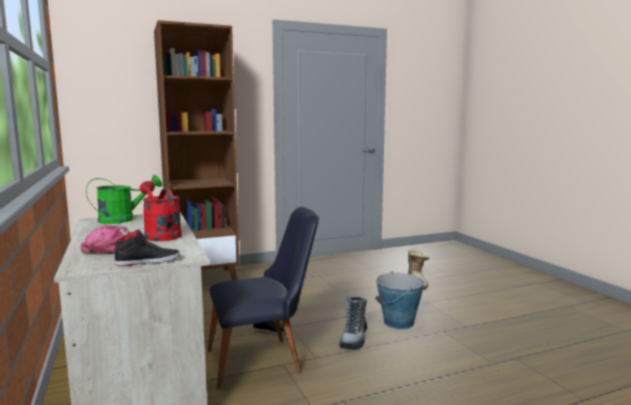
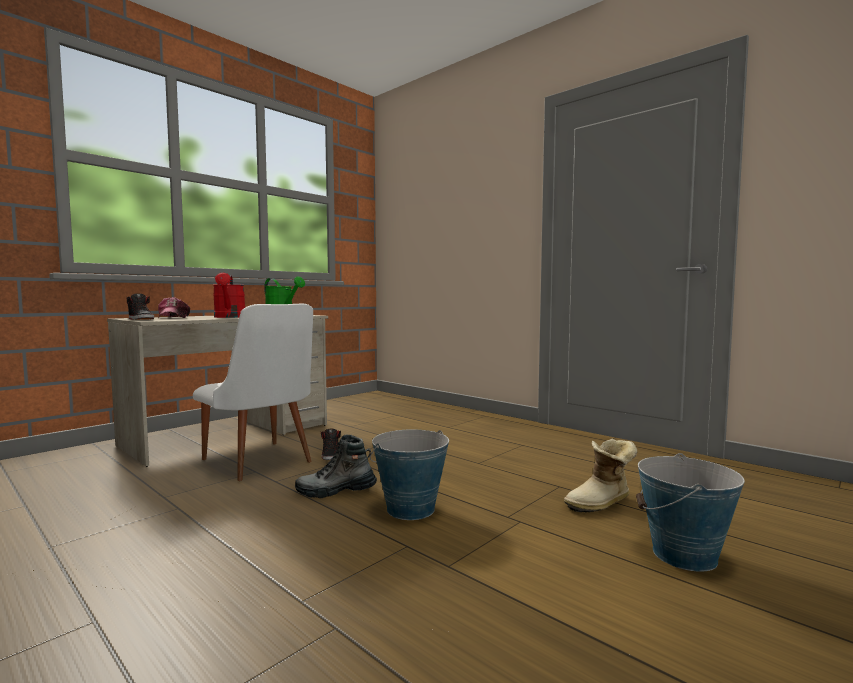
camera: 65 degrees right, 5 degrees down
red watering can [140,181,182,241] -> red watering can turned 135 degrees clockwise [213,273,245,318]
brown bookcase [154,20,239,280] -> none
black chair [207,207,319,390] -> white chair [193,304,313,481]
none -> bucket [636,453,745,572]

